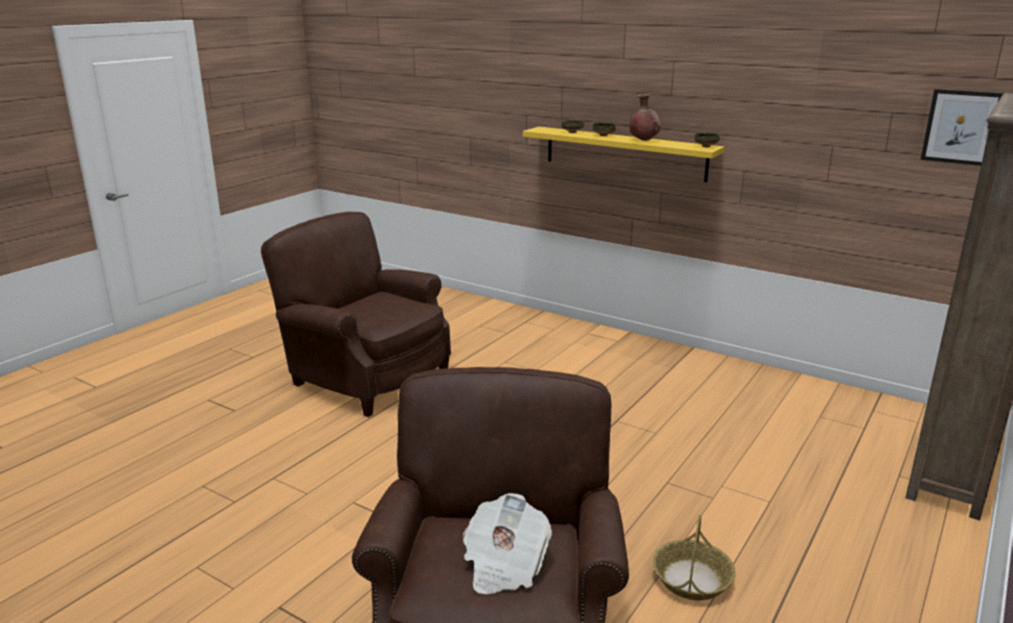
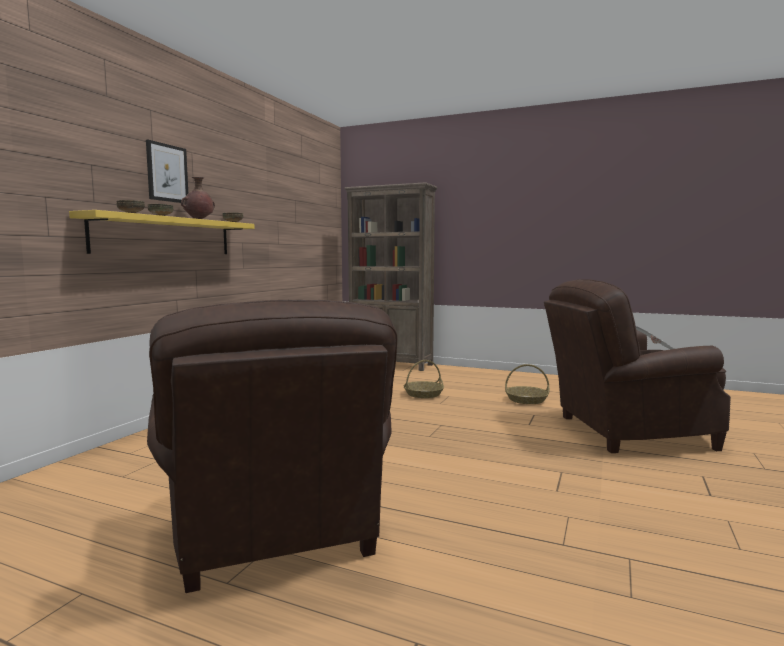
camera: 100 degrees left, 15 degrees down
brown armchair [261,212,451,417] -> brown armchair turned 45 degrees counterclockwise [147,300,397,593]
picture [920,89,1005,166] -> picture moved to [146,140,188,203]
none -> basket [403,360,444,398]

